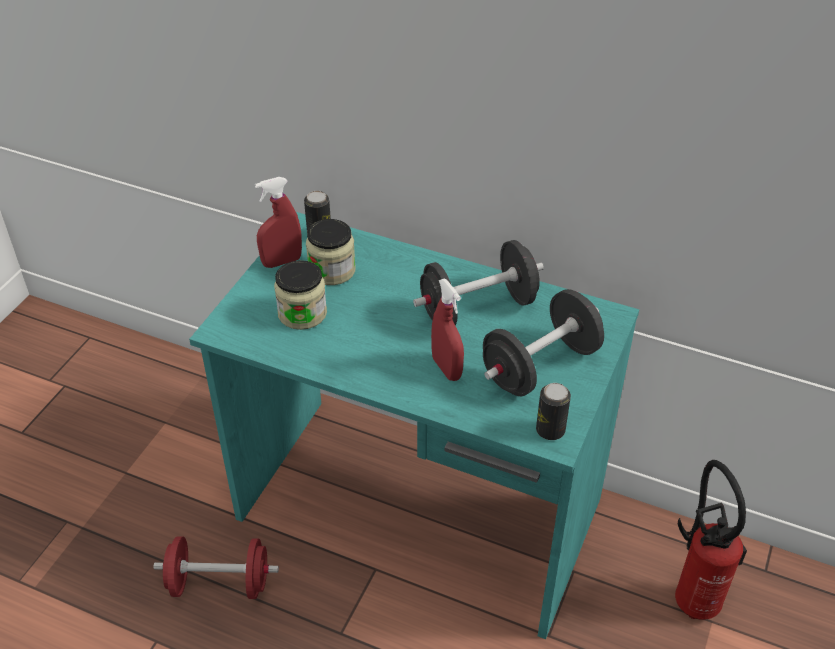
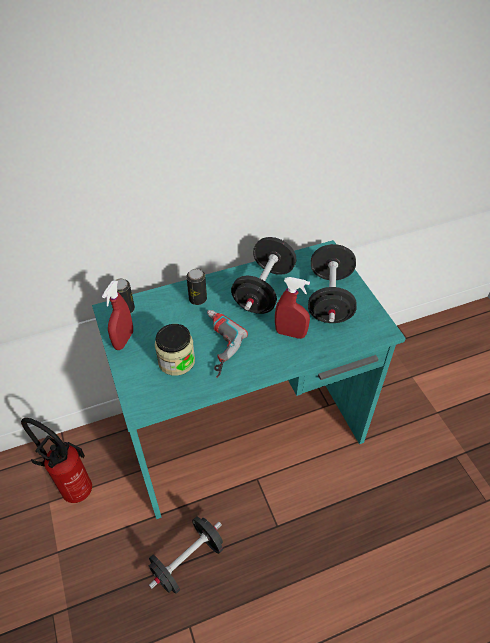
camera: 45 degrees left, 5 degrees up
red dumbbell [153,536,279,599] -> black dumbbell [149,517,223,594]
jar [306,219,356,285] -> none
can [536,383,571,440] -> can moved to [186,269,207,305]
fire extinguisher [675,460,747,620] -> fire extinguisher moved to [21,418,92,503]
none -> power drill [207,310,248,378]

